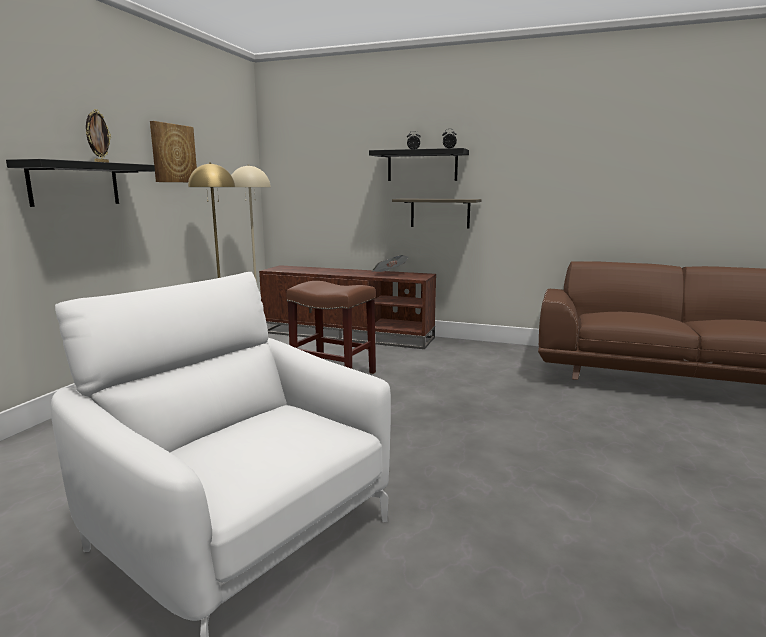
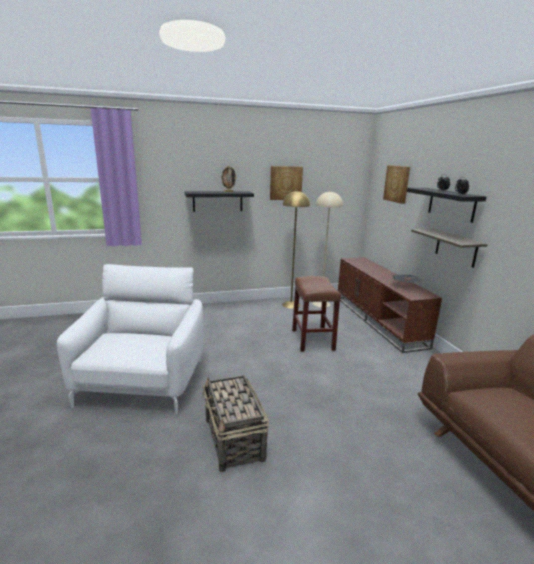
camera: 55 degrees right, 5 degrees up
none -> basket [202,375,269,472]
none -> picture [383,165,410,204]

